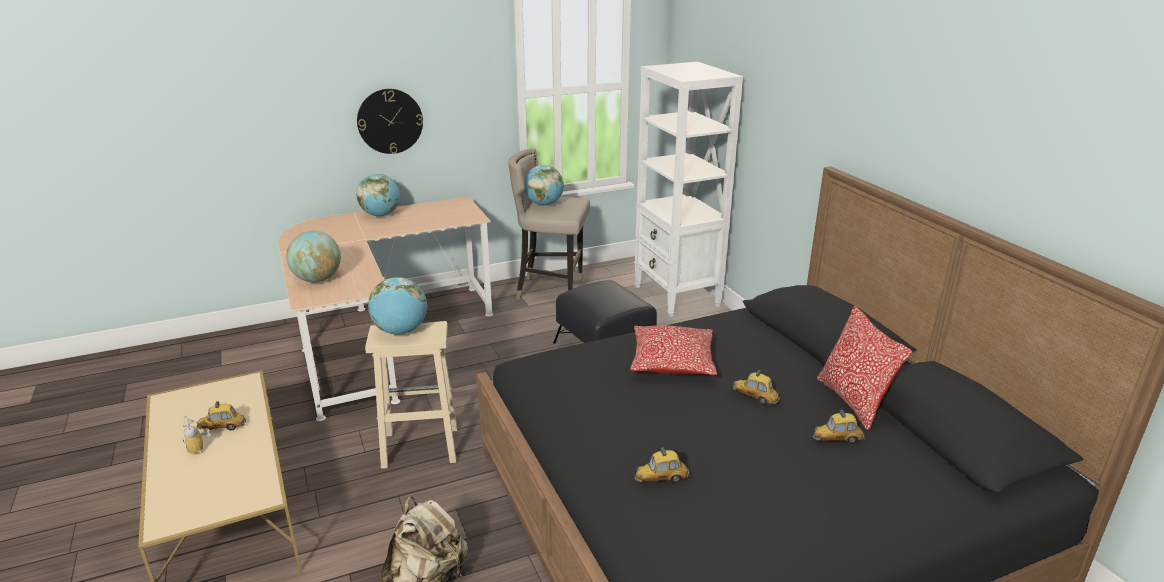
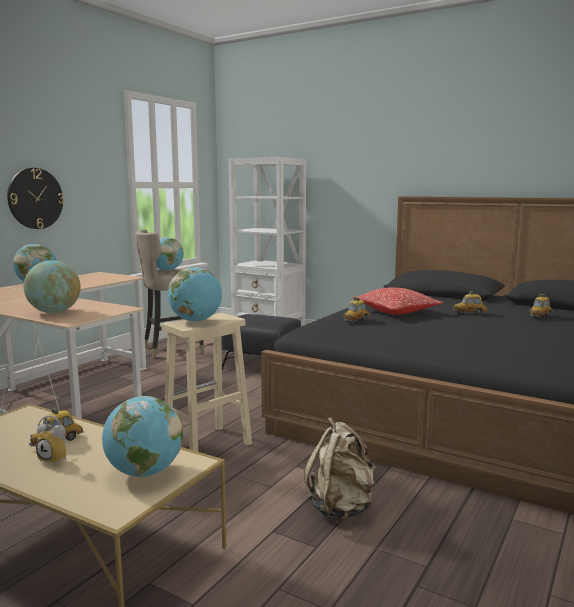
camera: 35 degrees left, 15 degrees down
toy car [635,447,690,483] -> toy car moved to [343,297,370,323]
pillow [817,306,913,431] -> none
none -> globe [102,396,183,477]

